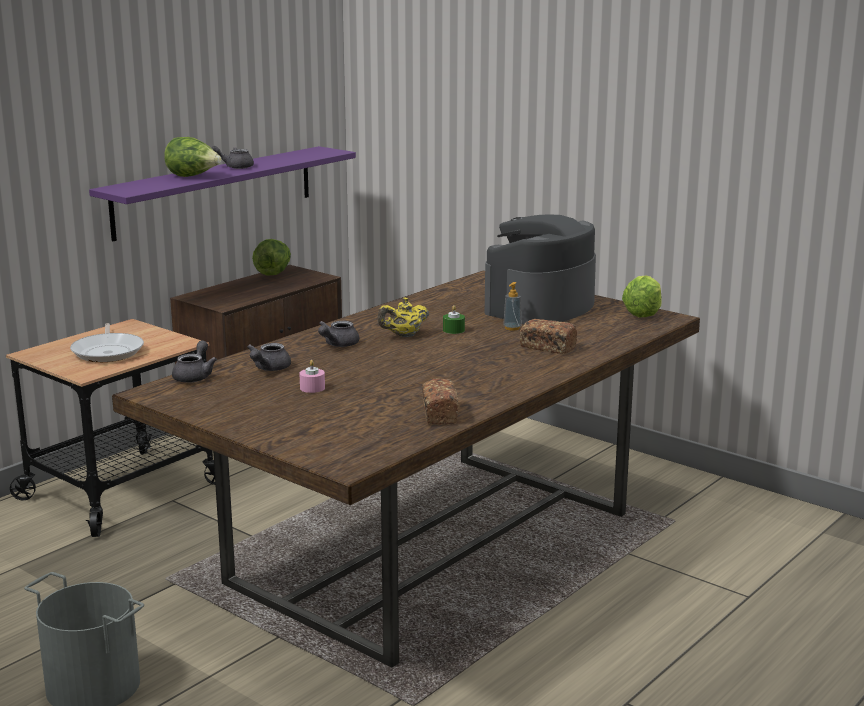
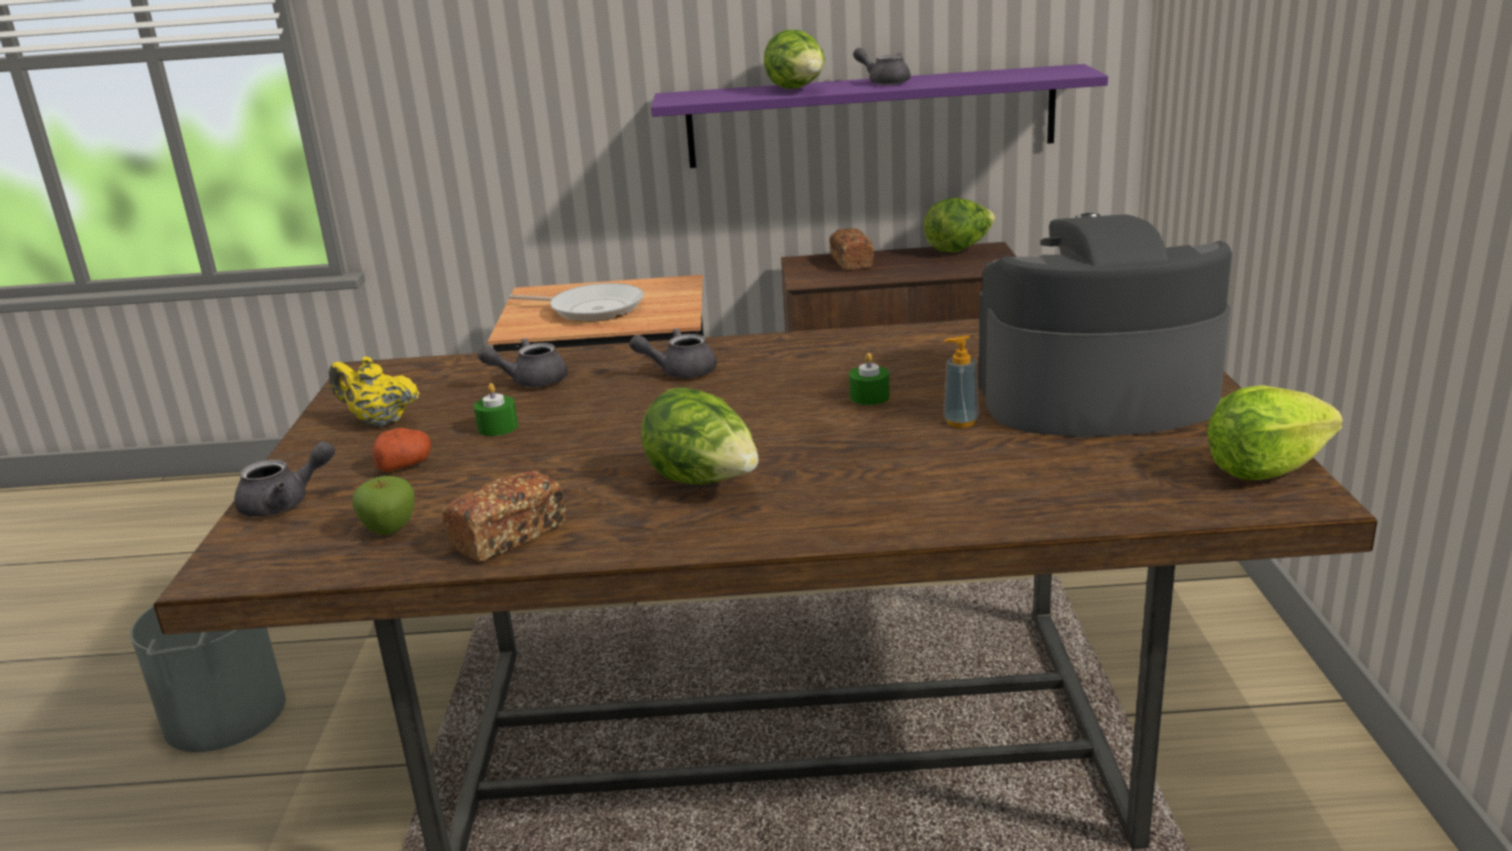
camera: 50 degrees right, 5 degrees up
frying pan [70,323,144,362] -> frying pan turned 105 degrees counterclockwise [509,283,644,322]
grey teapot [172,340,217,383] -> grey teapot moved to [234,441,335,517]
pink candle [299,360,325,393] -> green candle [474,383,518,436]
yellow teapot [377,297,429,337] -> yellow teapot moved to [329,356,419,427]
bread [520,319,577,354] -> bread moved to [829,228,874,270]
none -> apple [352,476,414,535]
none -> potato [372,428,432,472]
none -> lettuce [641,387,759,485]

